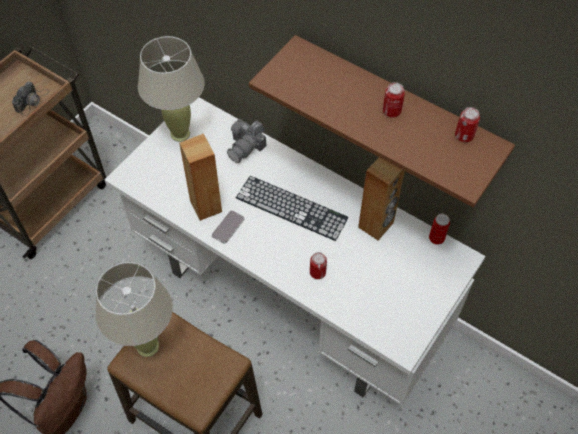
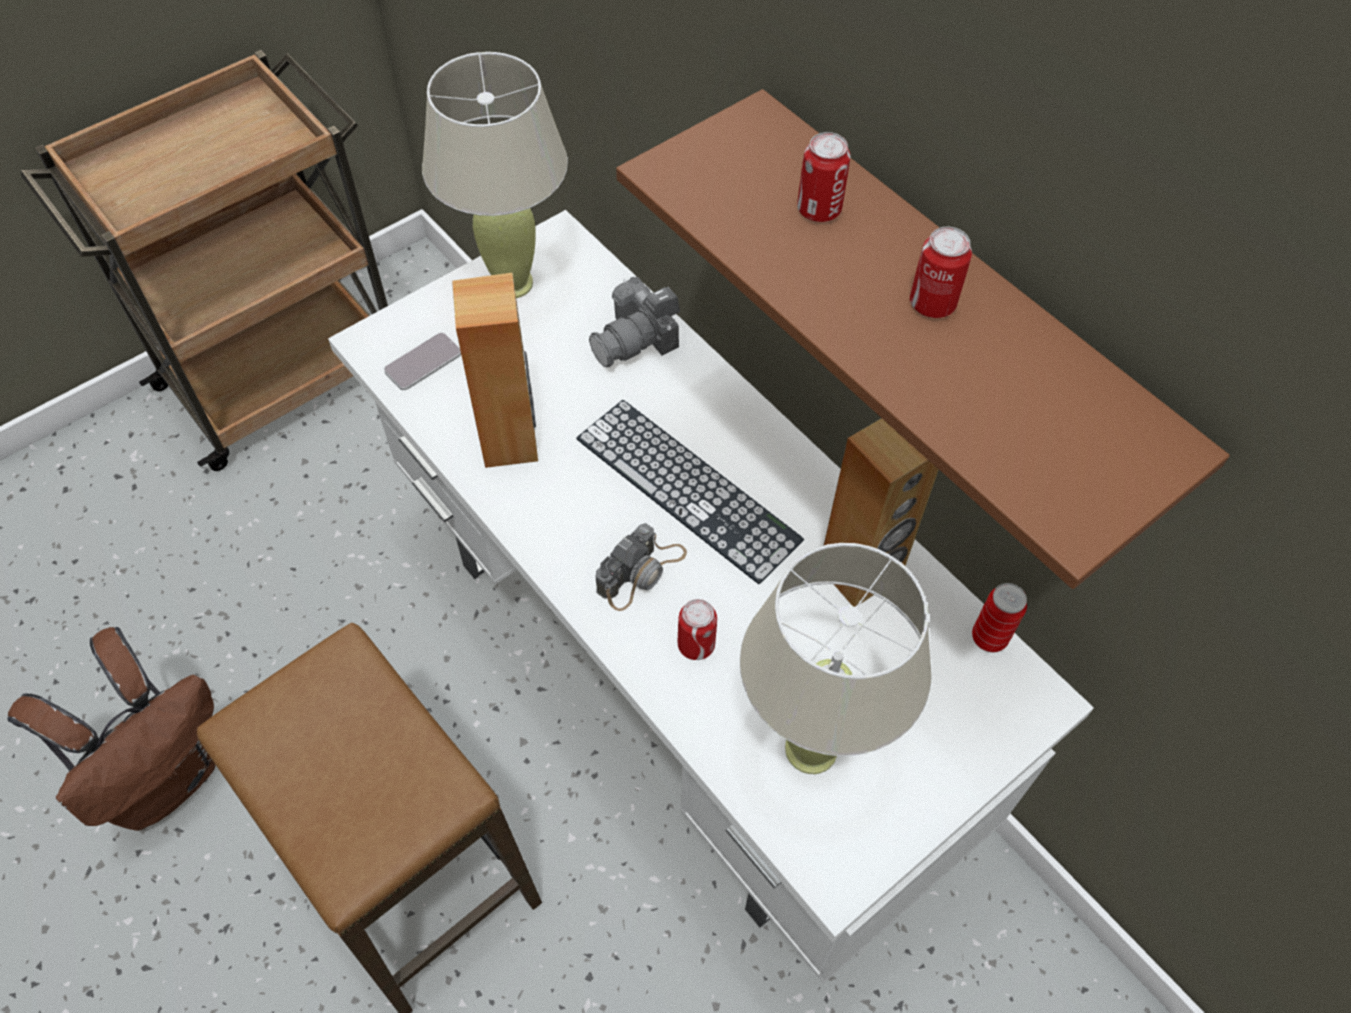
camera: 15 degrees right, 0 degrees up
camera [12,82,49,116] -> camera moved to [596,523,687,611]
beige table lamp [95,262,173,357] -> beige table lamp moved to [740,543,932,774]
phone [212,210,245,244] -> phone moved to [384,332,461,390]
can [455,107,480,142] -> can moved to [797,132,851,222]

